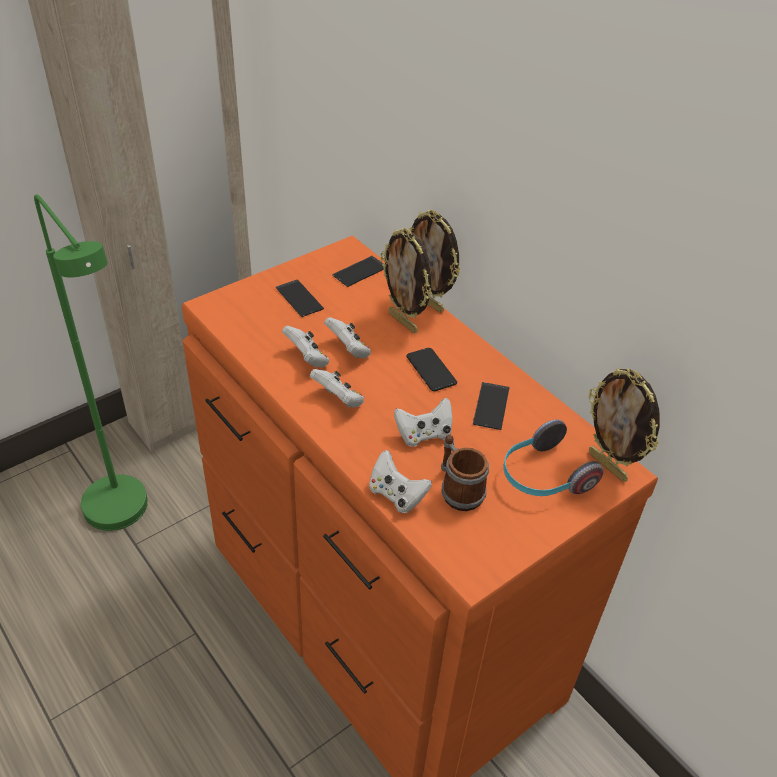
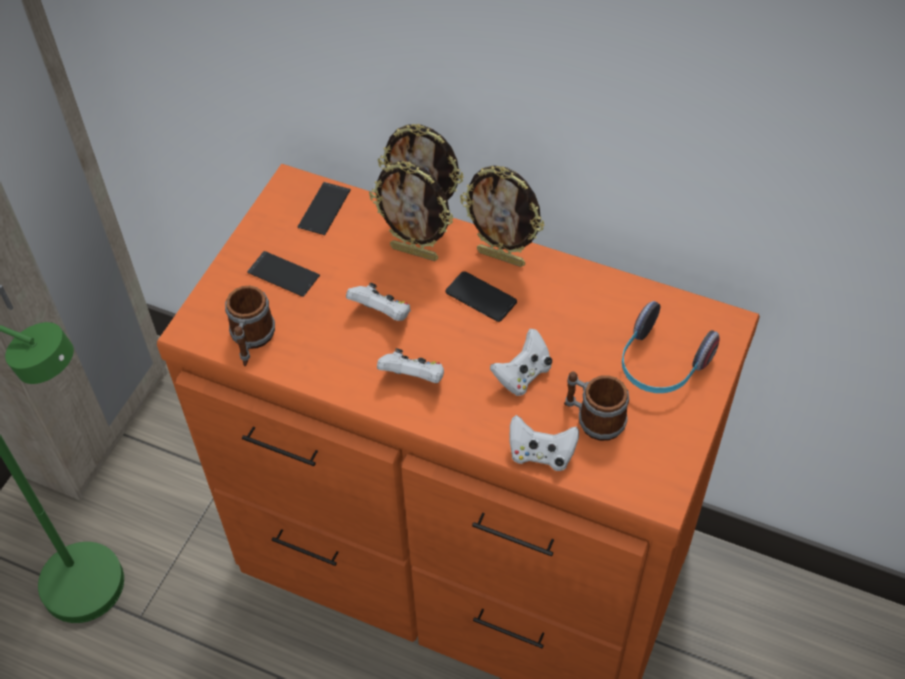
camera: 25 degrees left, 10 degrees up
white game controller [282,326,329,368] -> none
phone [473,382,510,430] -> none
picture frame [589,368,660,482] -> picture frame moved to [460,165,545,267]
none -> mug [225,286,275,366]

